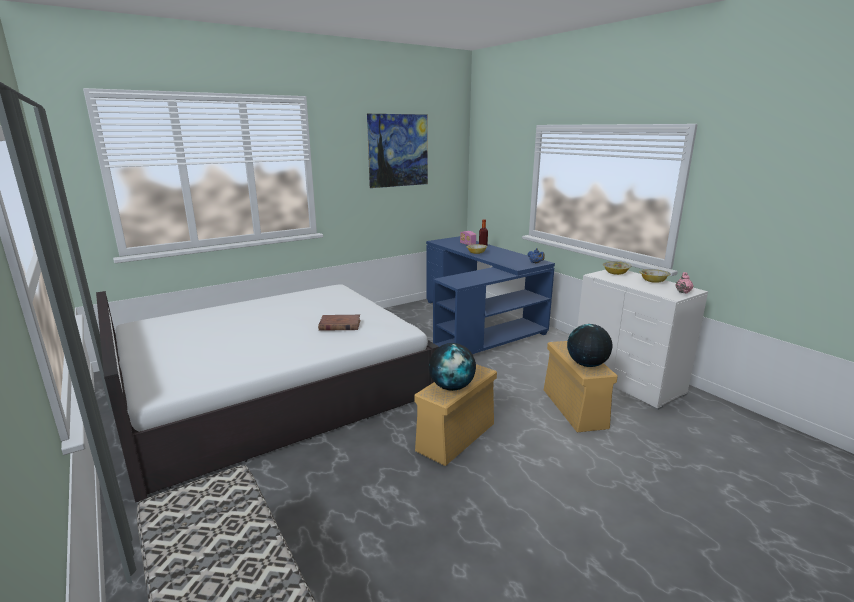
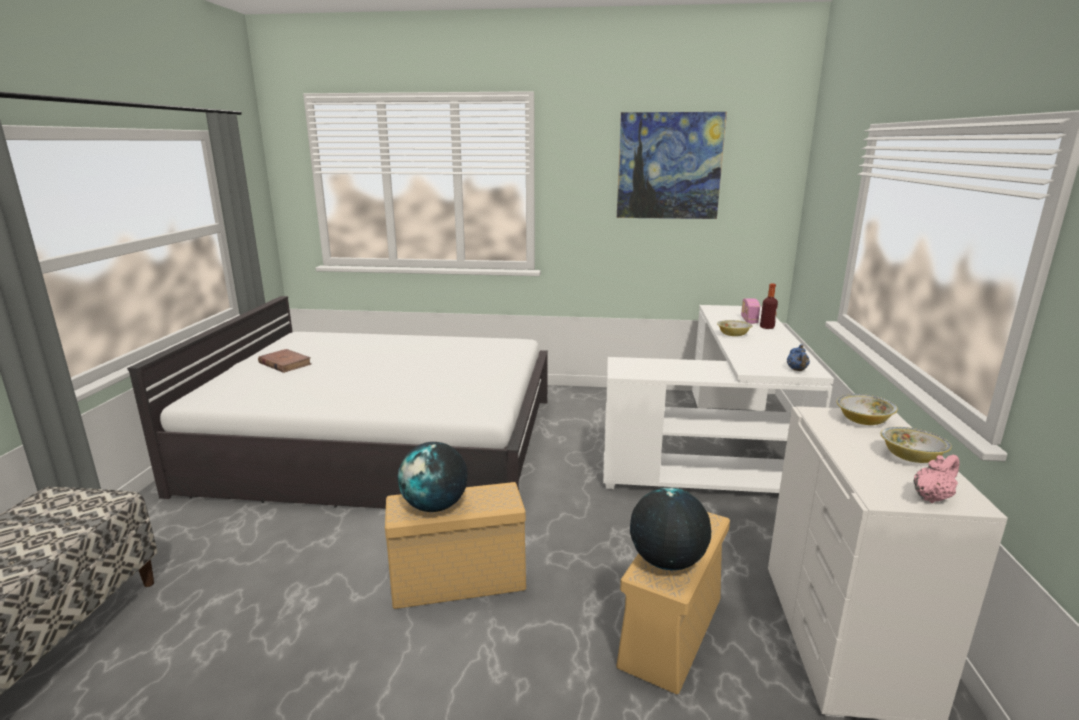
camera: 40 degrees right, 0 degrees up
brown book [318,315,360,331] -> brown book moved to [258,349,311,373]
blue desk [426,236,555,354] -> white desk [603,305,834,493]

